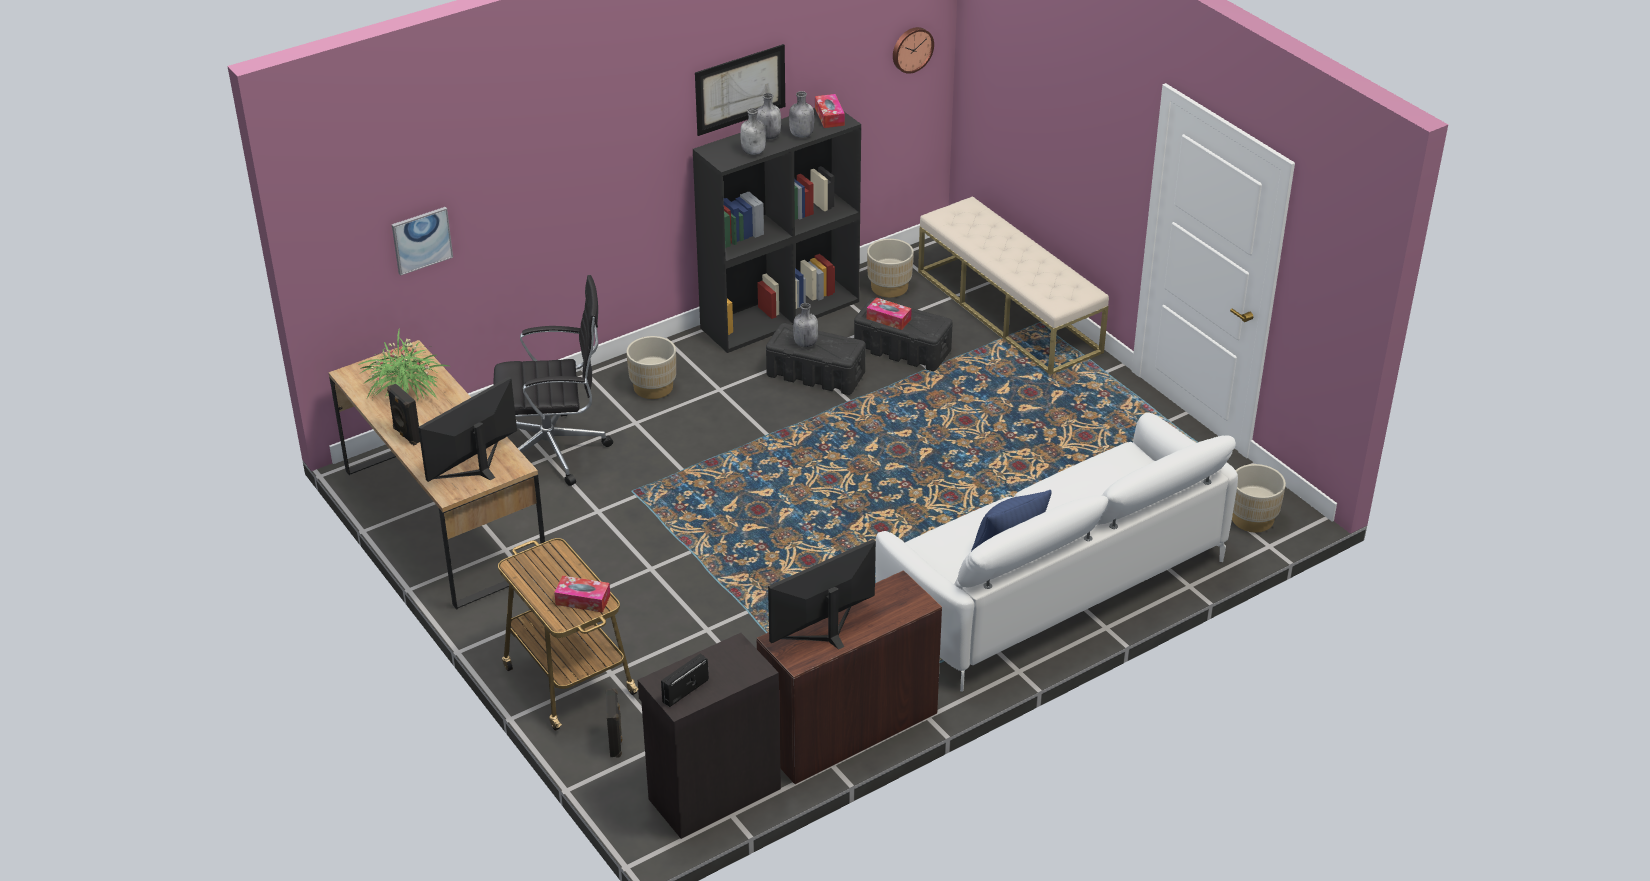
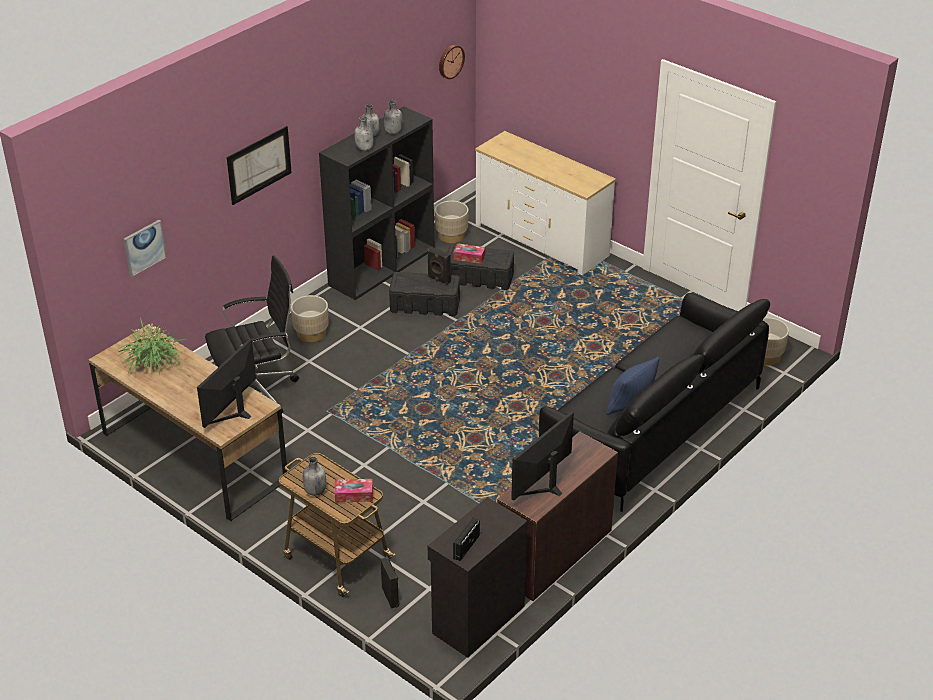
camera: 15 degrees left, 0 degrees up
black speaker [387,384,420,445] -> black speaker moved to [427,247,451,285]
picture [695,44,785,136] -> picture moved to [227,126,292,205]
grey bottle [793,303,818,347] -> grey bottle moved to [303,457,326,496]
tissue box [815,94,845,128] -> none
white sofa [875,412,1238,692] -> black sofa [539,293,770,512]
beige bench [918,196,1109,375] -> white dresser [475,131,616,275]

